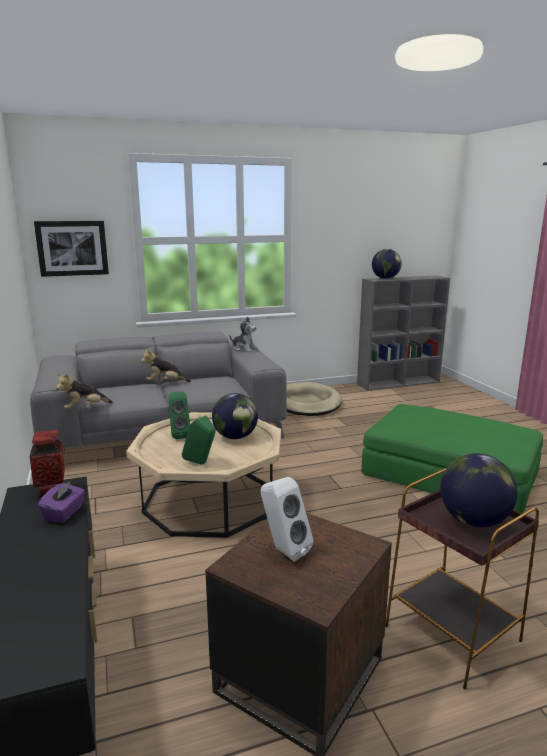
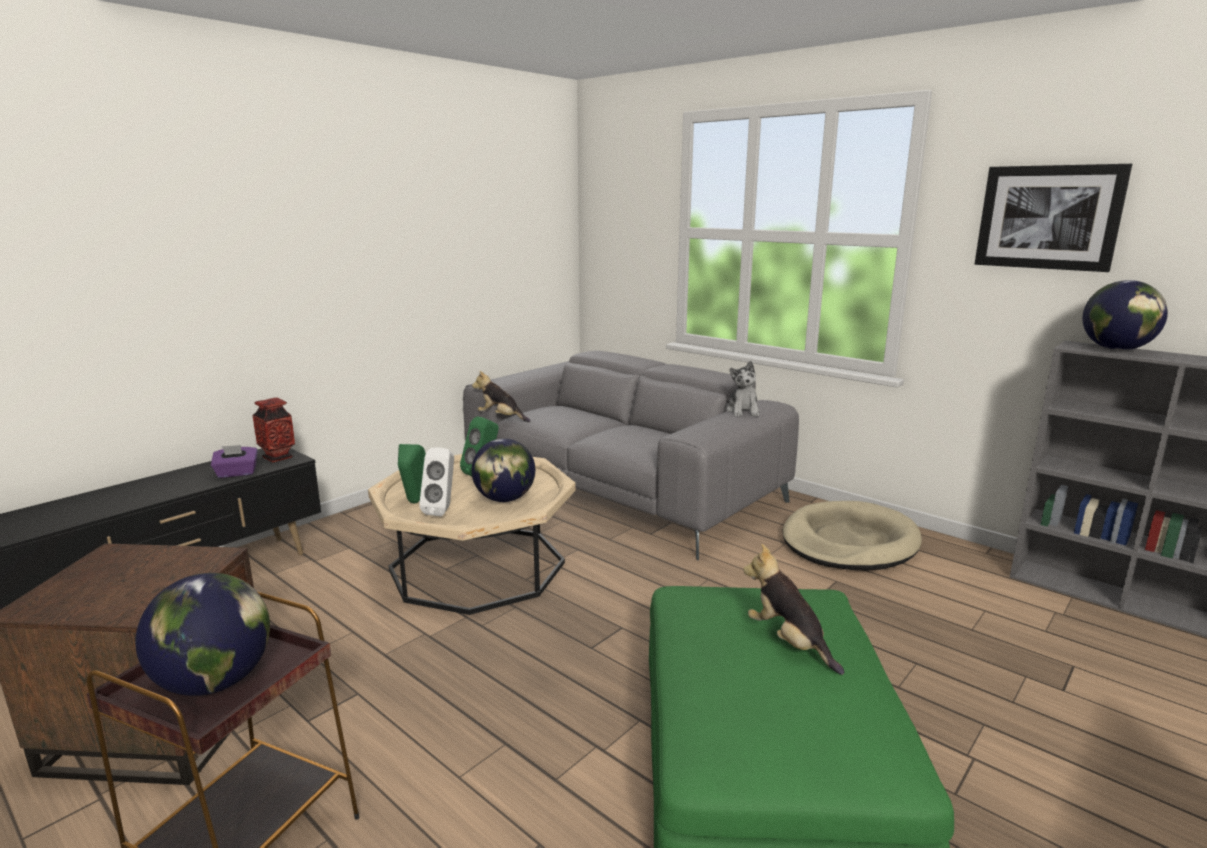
camera: 60 degrees right, 0 degrees up
picture [34,221,109,277] -> picture moved to [975,164,1132,272]
plush toy [141,349,191,382] -> plush toy moved to [743,544,844,675]
white speaker [260,477,313,562] -> white speaker moved to [419,448,454,516]

